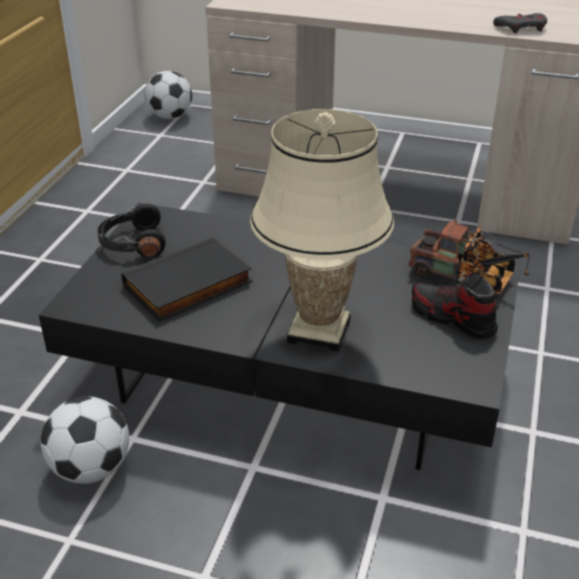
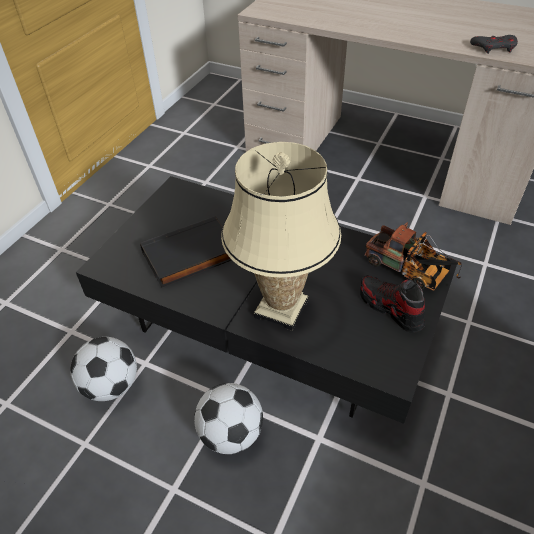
camera: 10 degrees right, 10 degrees up
black headphones [97,204,166,257] -> none
football [145,71,192,119] -> football moved to [194,383,263,454]

